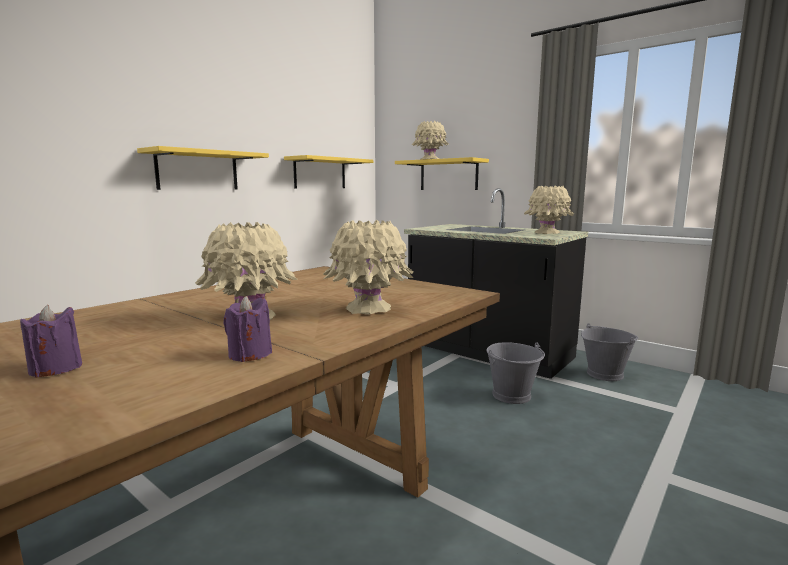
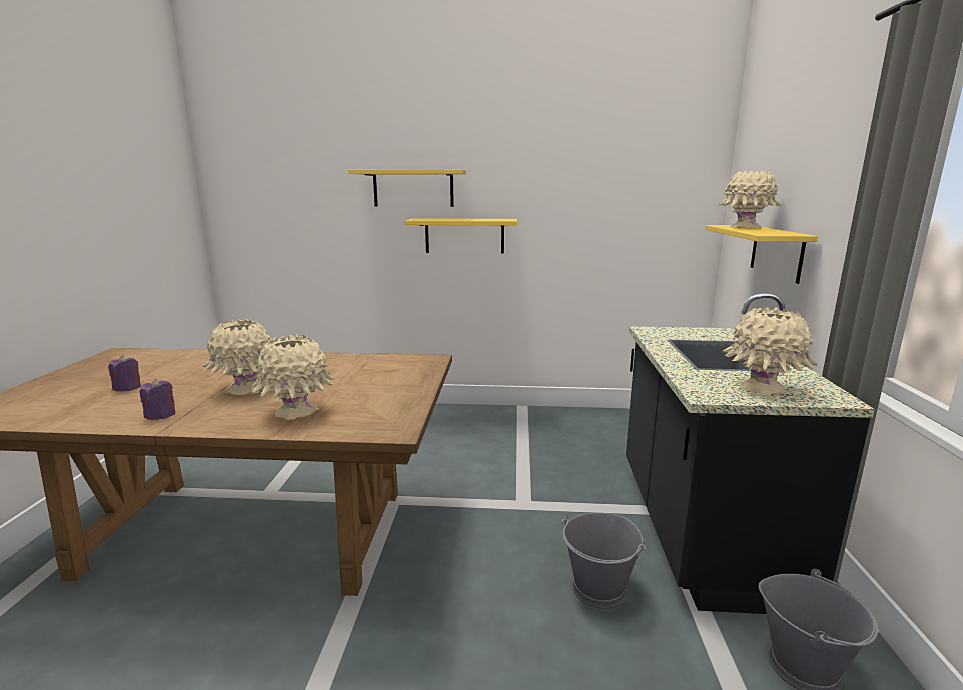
camera: 55 degrees right, 5 degrees up
yellow shelf [284,155,373,188] -> yellow shelf moved to [348,169,466,207]

